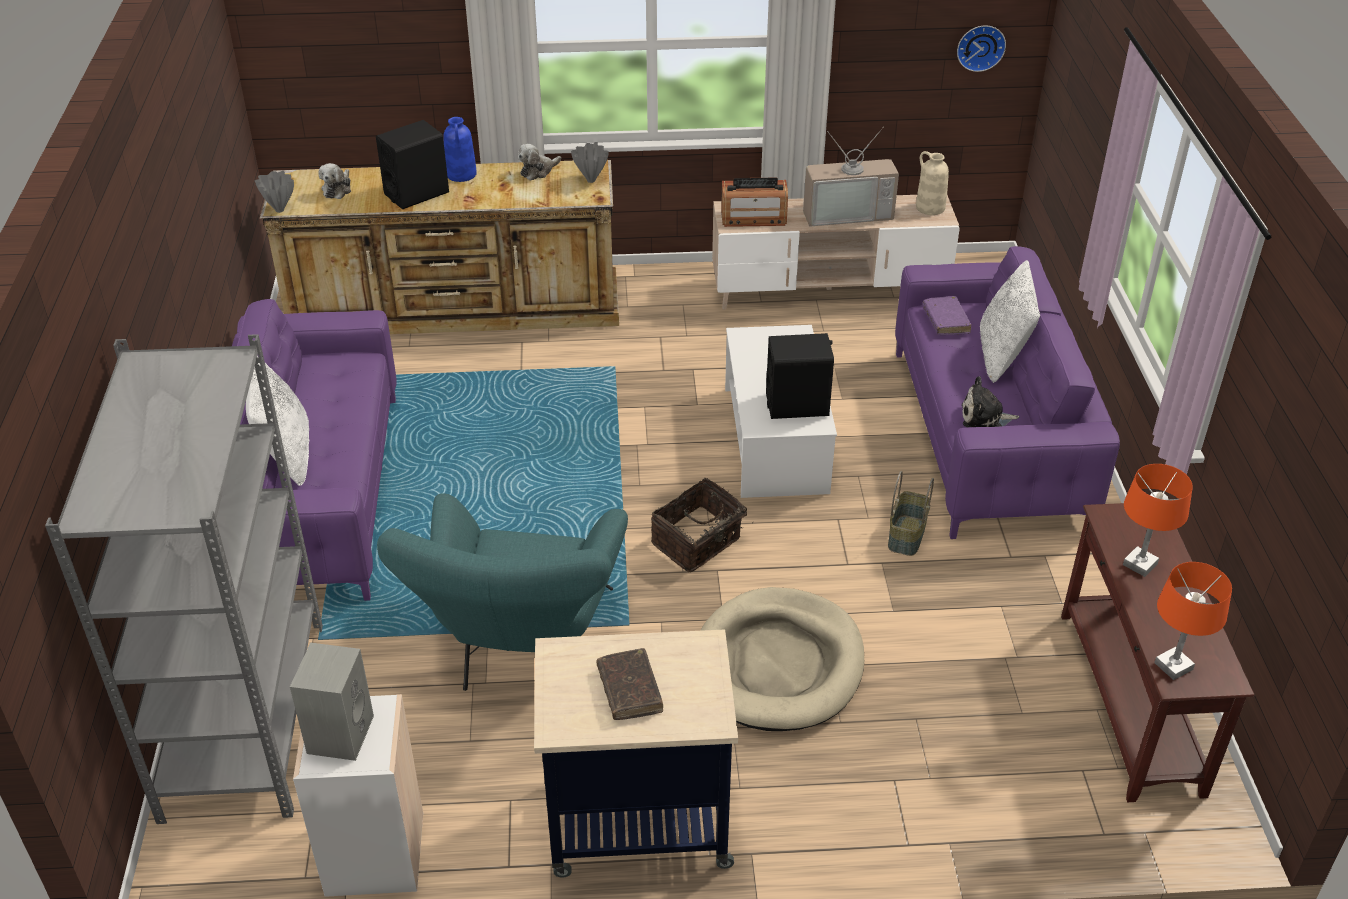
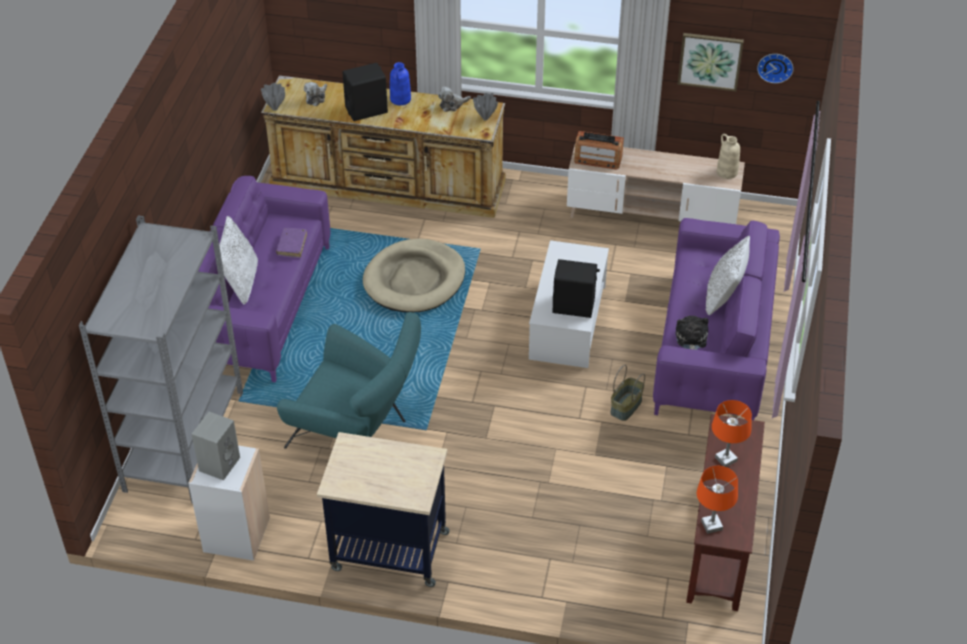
camera: 15 degrees right, 5 degrees up
turquoise armchair [377,493,628,691] -> turquoise armchair turned 90 degrees counterclockwise [277,312,421,449]
brown book [597,648,663,720] -> none
basket [651,478,754,572] -> none
beige dog bed [700,587,864,731] -> beige dog bed moved to [363,239,465,312]
television [803,127,899,226] -> none
purple book [922,296,971,335] -> purple book moved to [276,228,307,258]
plush toy [962,376,1019,427] -> plush toy turned 75 degrees clockwise [675,316,708,350]
none -> picture [678,33,744,92]

